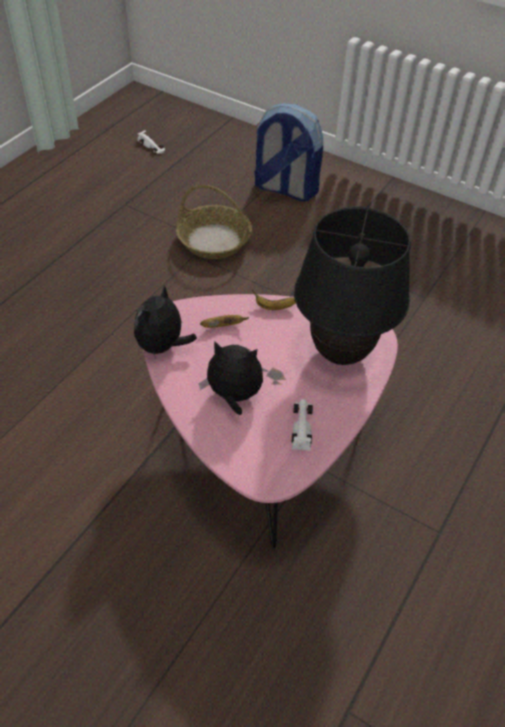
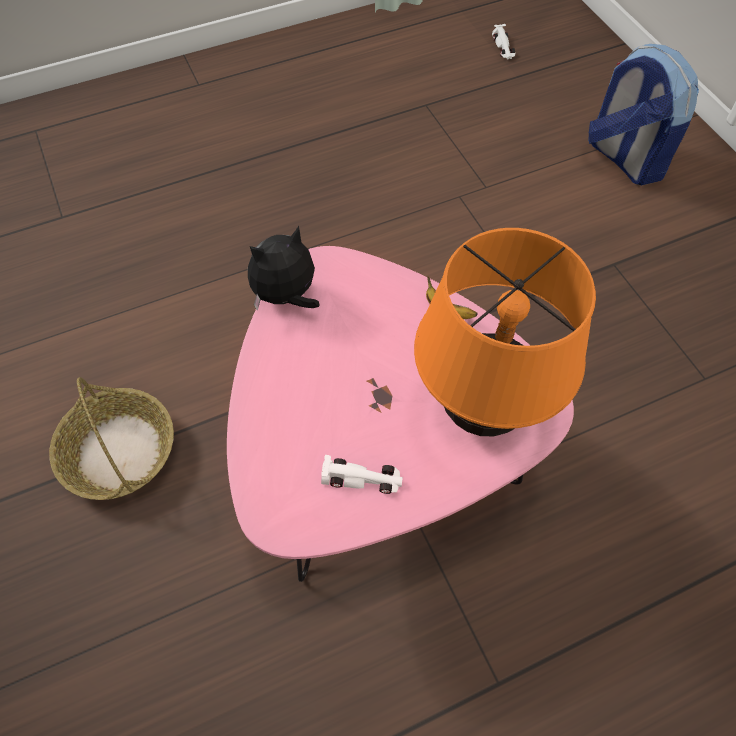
camera: 35 degrees right, 10 degrees up
basket [176,185,252,259] -> basket moved to [49,377,174,500]
plush toy [199,341,263,415] -> none
banana [200,315,249,328] -> none
white toy car [292,399,313,451] -> white toy car turned 60 degrees clockwise [321,455,403,494]
black table lamp [294,207,411,365] -> orange table lamp [414,228,596,436]

